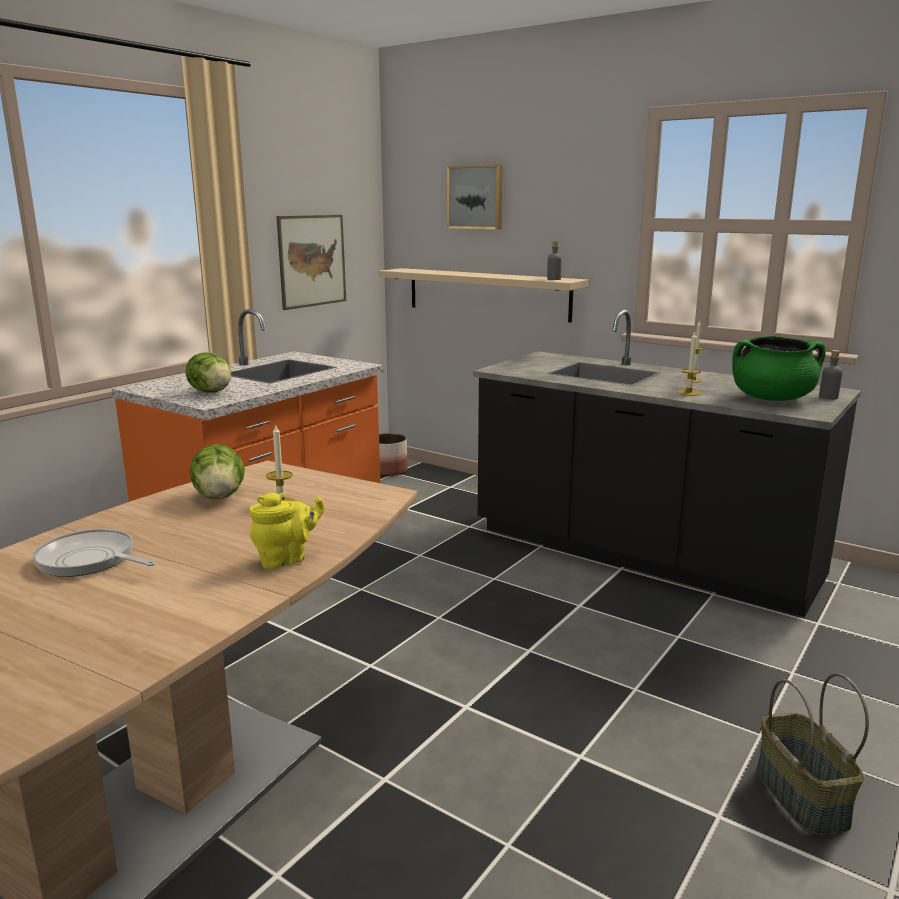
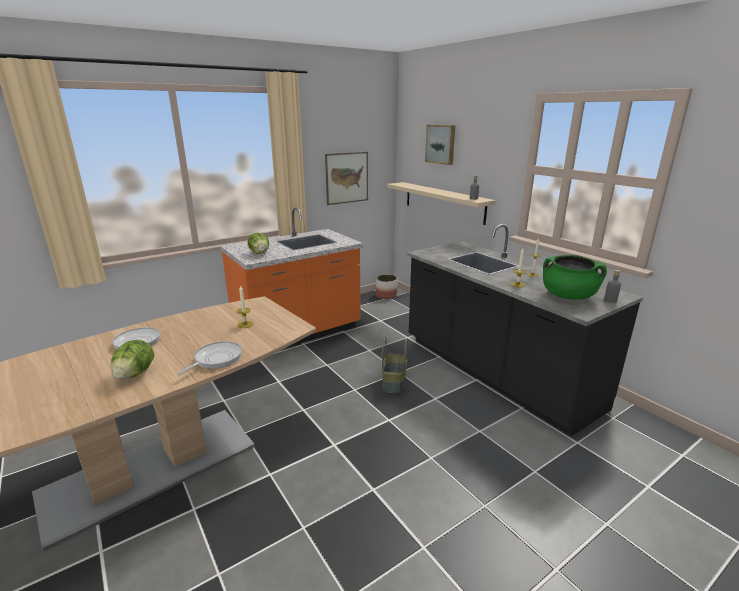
camera: 20 degrees right, 5 degrees up
lettuce [190,444,245,499] -> lettuce moved to [111,340,154,379]
yellow teapot [249,492,325,569] -> frying pan [177,341,242,375]
basket [757,673,869,835] -> basket moved to [382,337,408,394]

